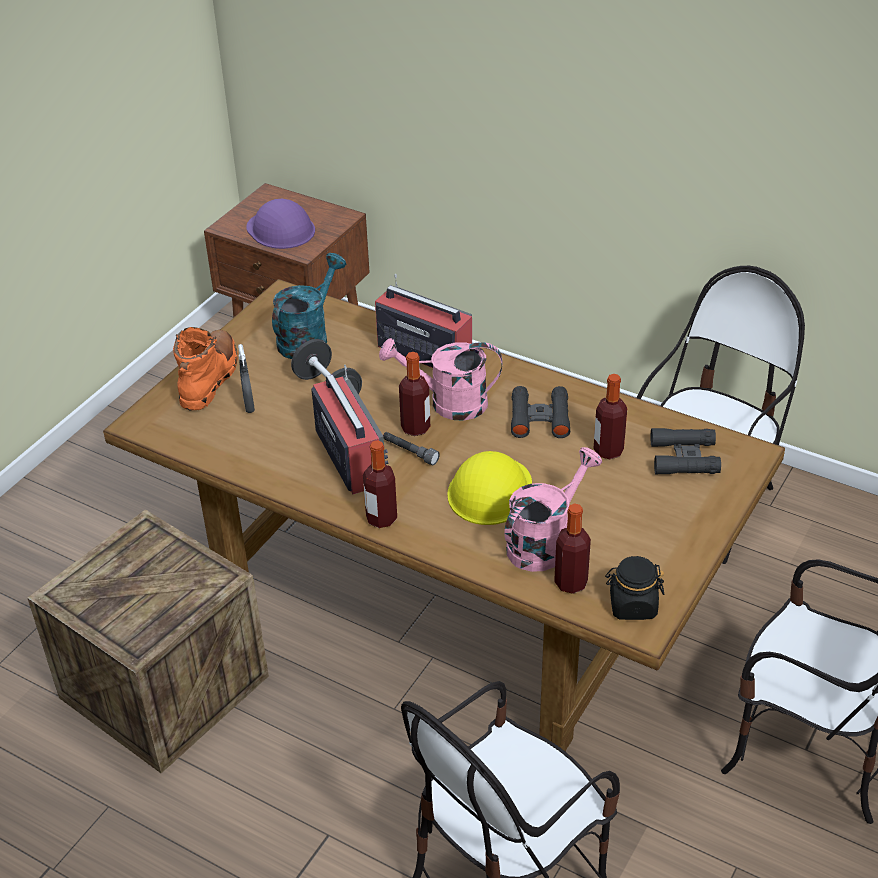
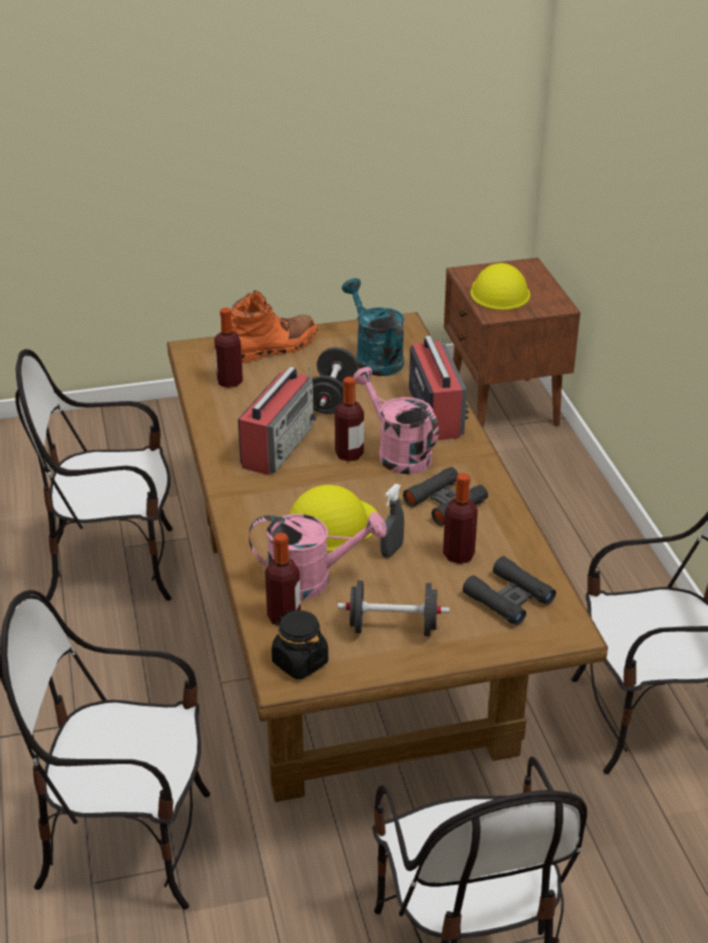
camera: 45 degrees right, 5 degrees down
crate [28,510,269,773] -> chair [15,349,173,601]
grey spray bottle [238,344,255,413] -> grey spray bottle moved to [380,484,404,558]
purple hard hat [246,199,315,249] -> yellow hard hat [470,263,530,310]
turquoise watering can [272,253,346,359] -> turquoise watering can turned 105 degrees counterclockwise [342,278,404,376]
bottle [363,440,397,528] -> bottle moved to [214,308,243,388]
grey flashlight [383,432,440,465] -> none
none -> black dumbbell [338,580,450,636]

